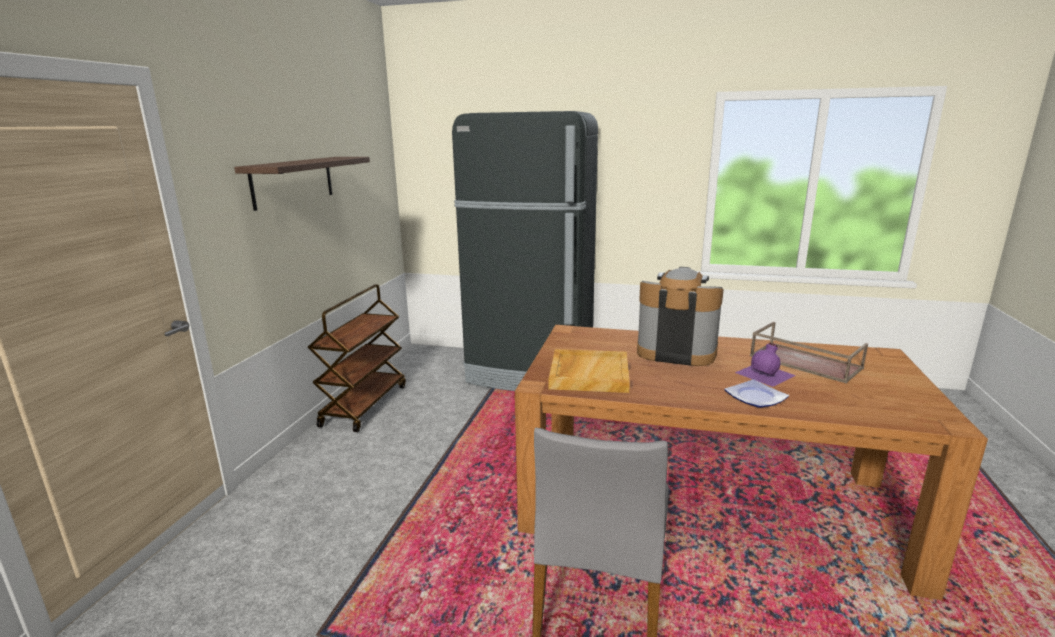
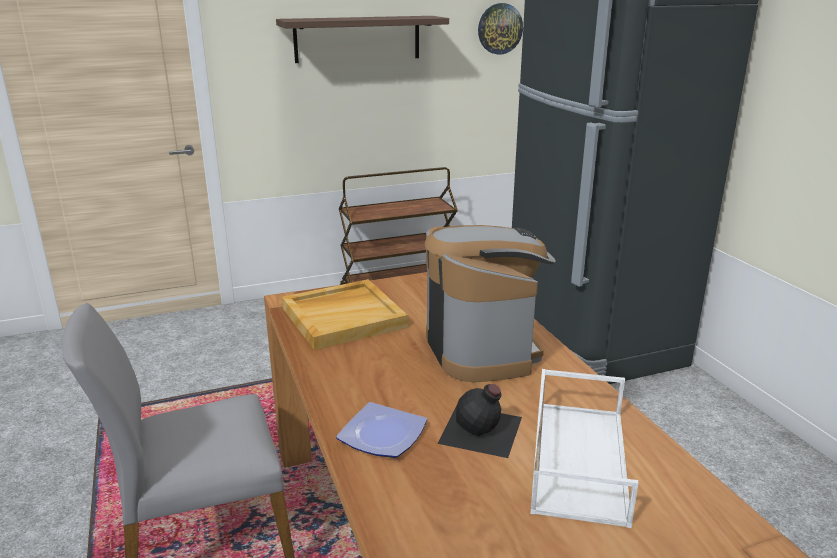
camera: 55 degrees right, 5 degrees up
purple bottle [735,343,796,387] -> black bottle [438,384,522,458]
brown tray [750,322,868,384] -> white tray [530,369,638,528]
none -> wall clock [478,3,523,55]

